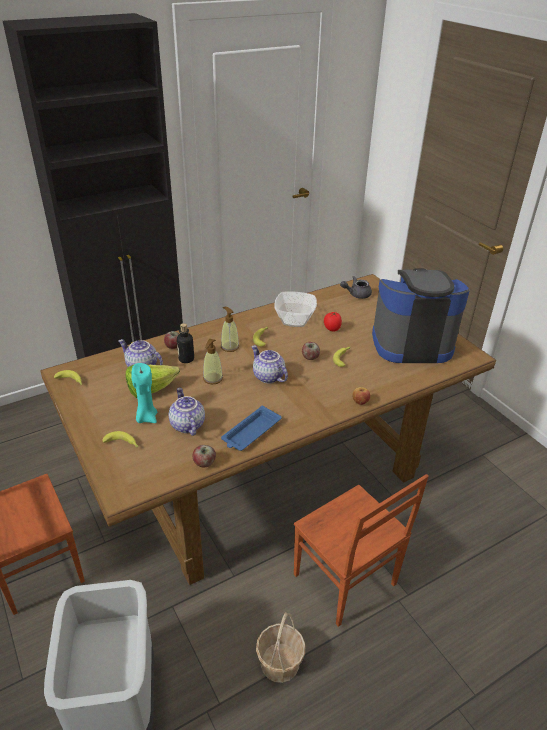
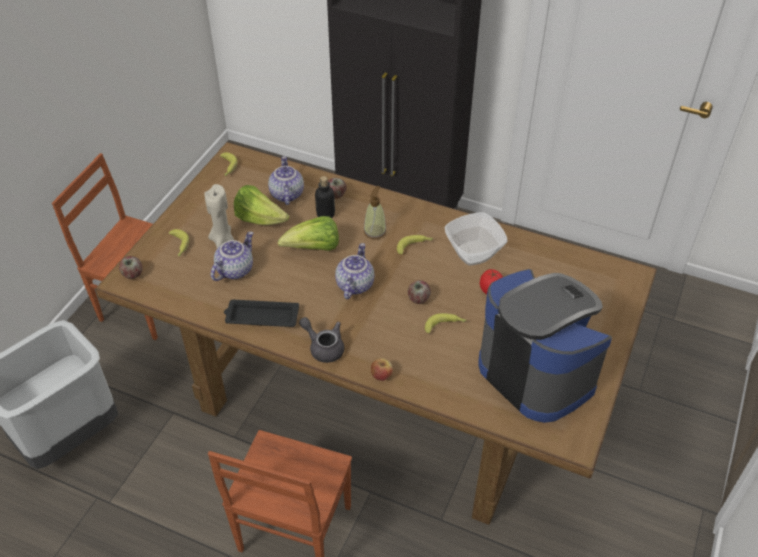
camera: 55 degrees right, 10 degrees up
turquoise candle [131,363,157,423] -> beige candle [204,184,234,248]
apple [193,445,216,468] -> apple moved to [119,256,143,279]
soap dispenser [203,339,223,384] -> lettuce [278,216,339,251]
blue tray [221,406,282,451] -> black tray [224,300,299,327]
basket [256,612,306,683] -> none
grey teapot [340,276,372,299] -> grey teapot moved to [299,317,344,363]

